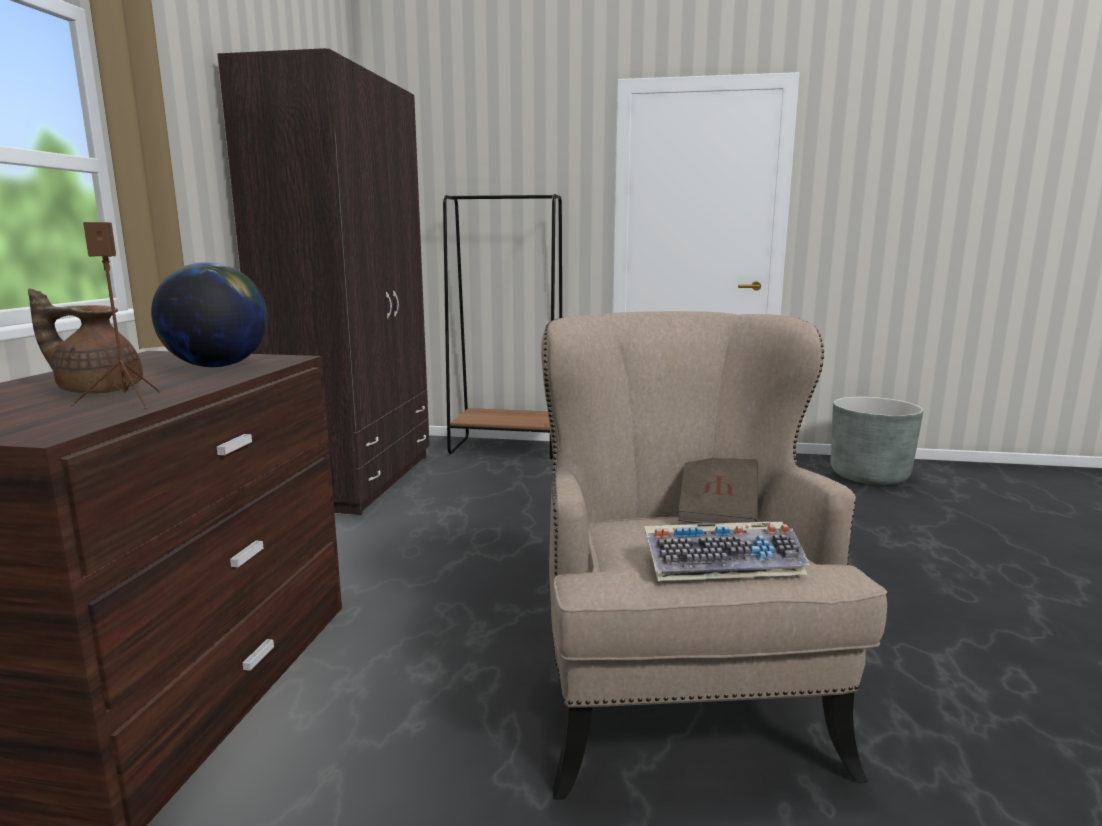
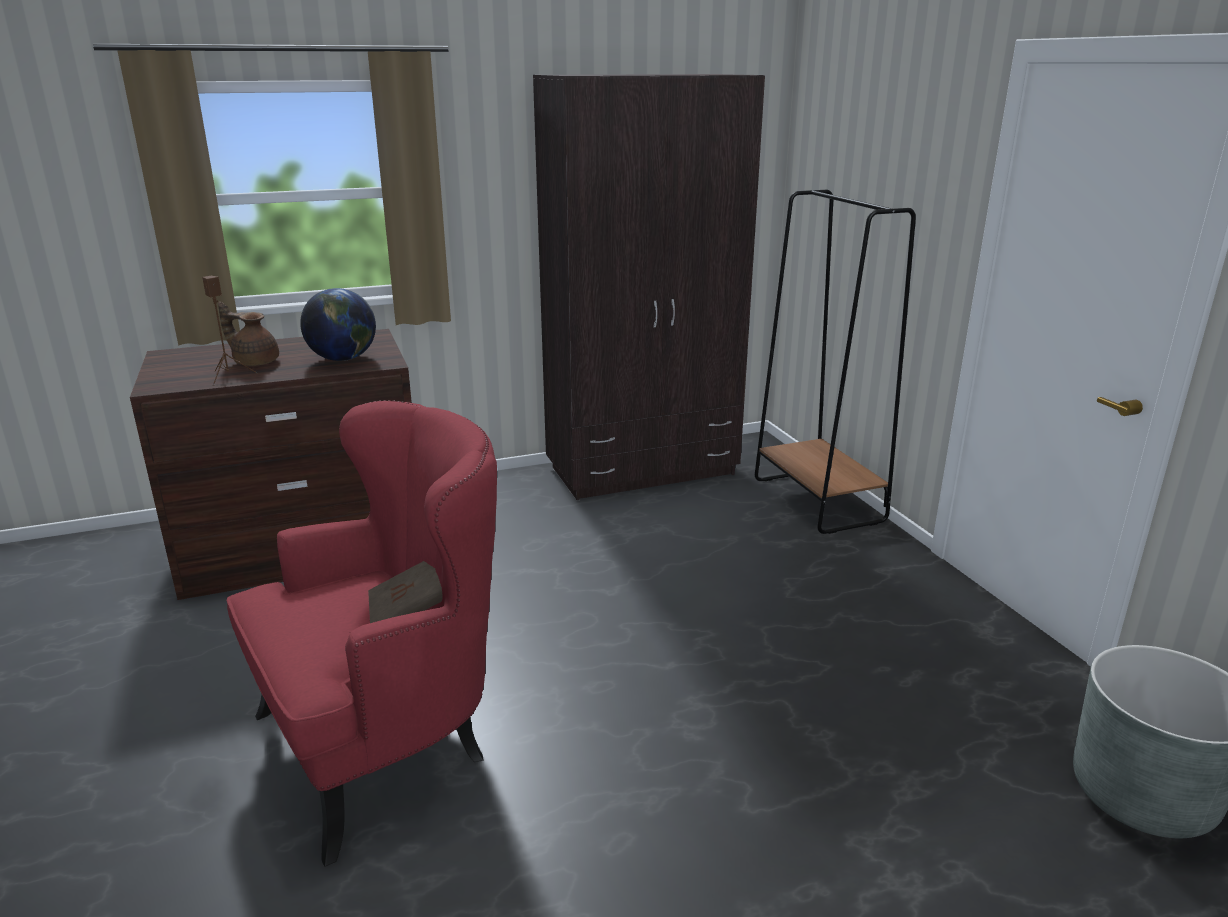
camera: 60 degrees right, 10 degrees up
brown teapot [28,288,143,394] -> brown teapot turned 45 degrees counterclockwise [218,302,279,366]
beige armchair [541,311,887,800] -> red armchair [227,400,497,866]
keyboard [644,522,810,581] -> none

